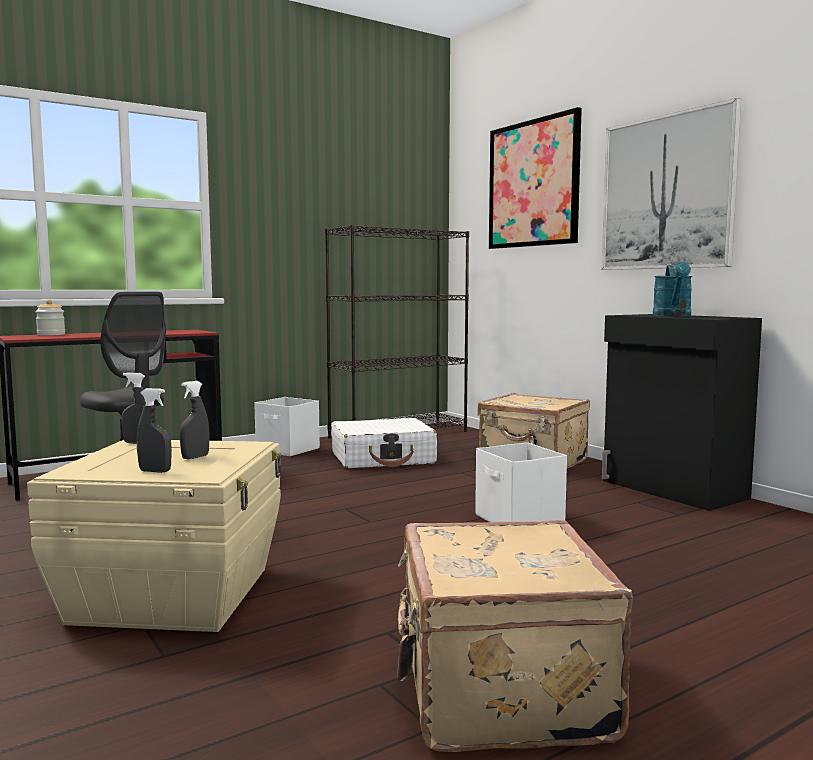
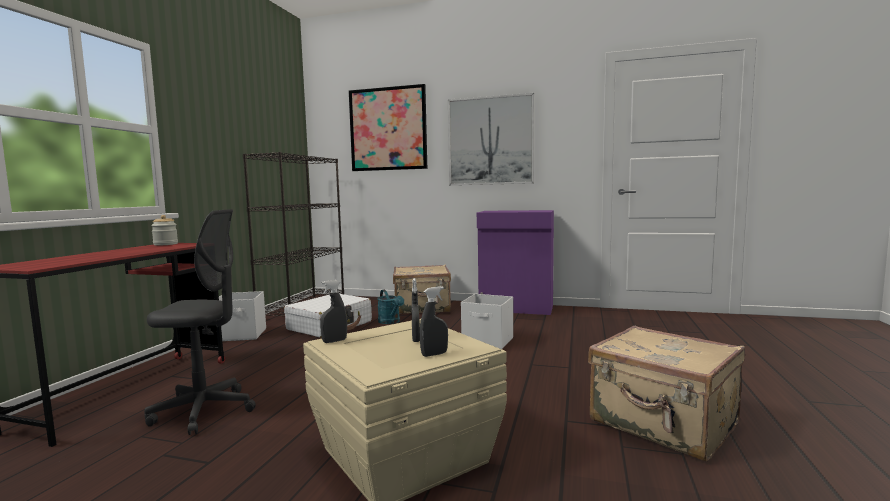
camera: 40 degrees left, 0 degrees up
jar [35,300,65,336] -> jar moved to [151,215,178,245]
black cabinet [602,314,762,511] -> purple cabinet [477,210,554,315]
turquoise watering can [653,262,692,316] -> turquoise watering can moved to [377,290,404,324]

